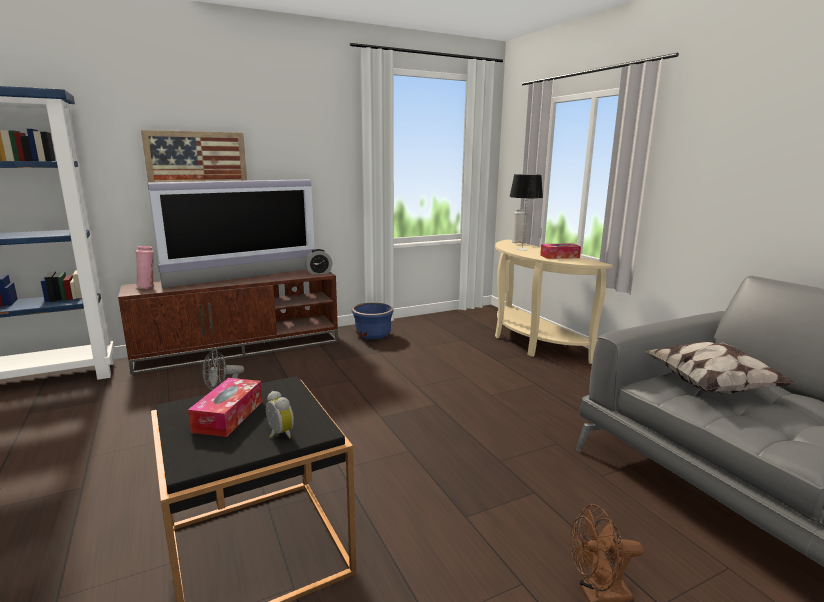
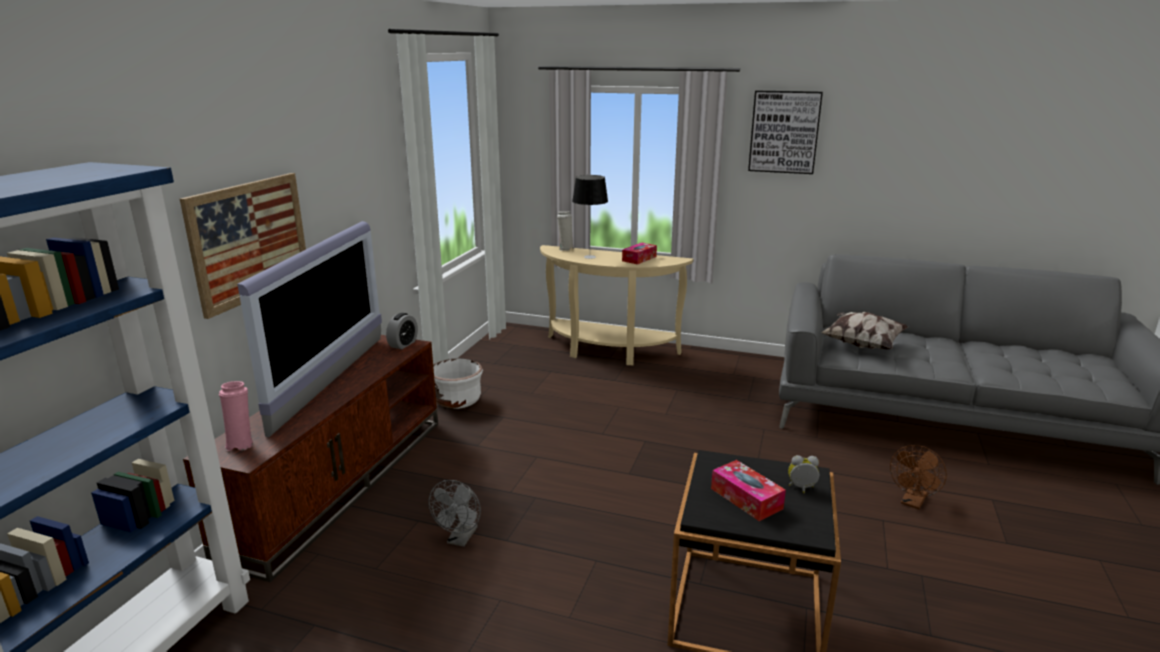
camera: 45 degrees left, 5 degrees up
blue planter [352,303,393,340] -> white planter [433,358,483,409]
none -> picture [748,91,823,174]

